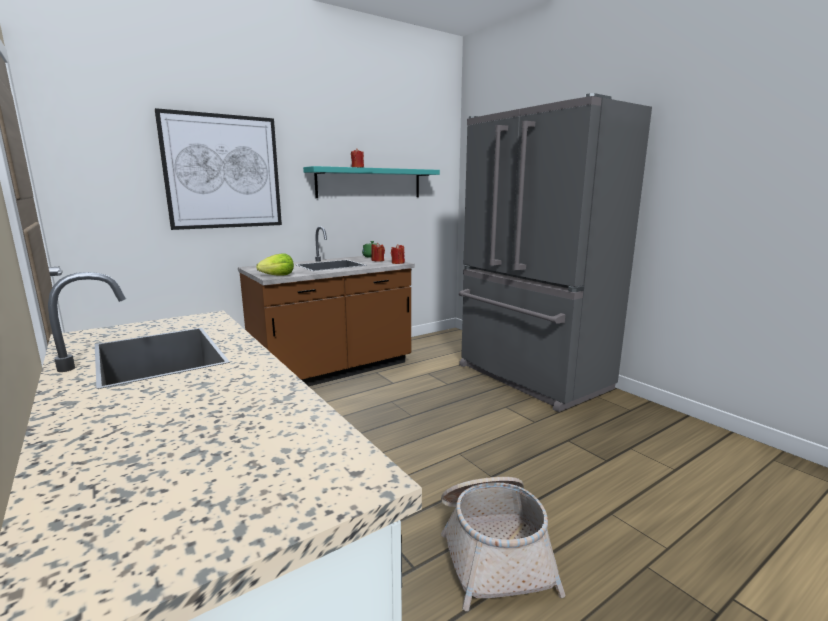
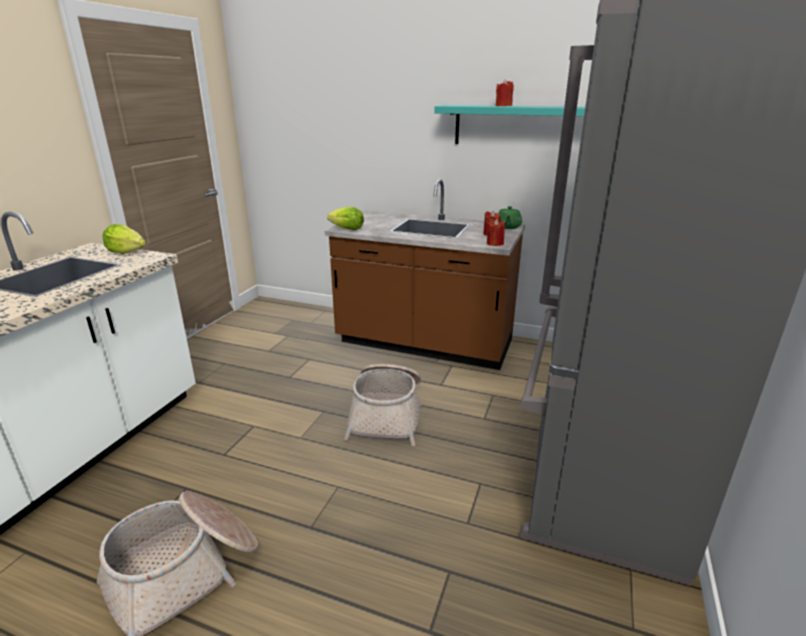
camera: 55 degrees right, 10 degrees up
picture [155,108,282,230] -> none
none -> lettuce [103,224,145,254]
none -> basket [344,364,422,446]

